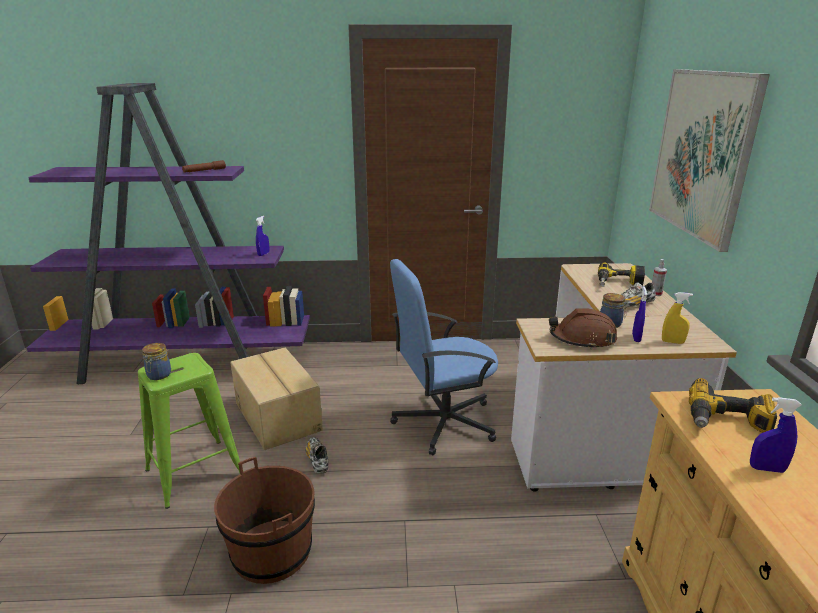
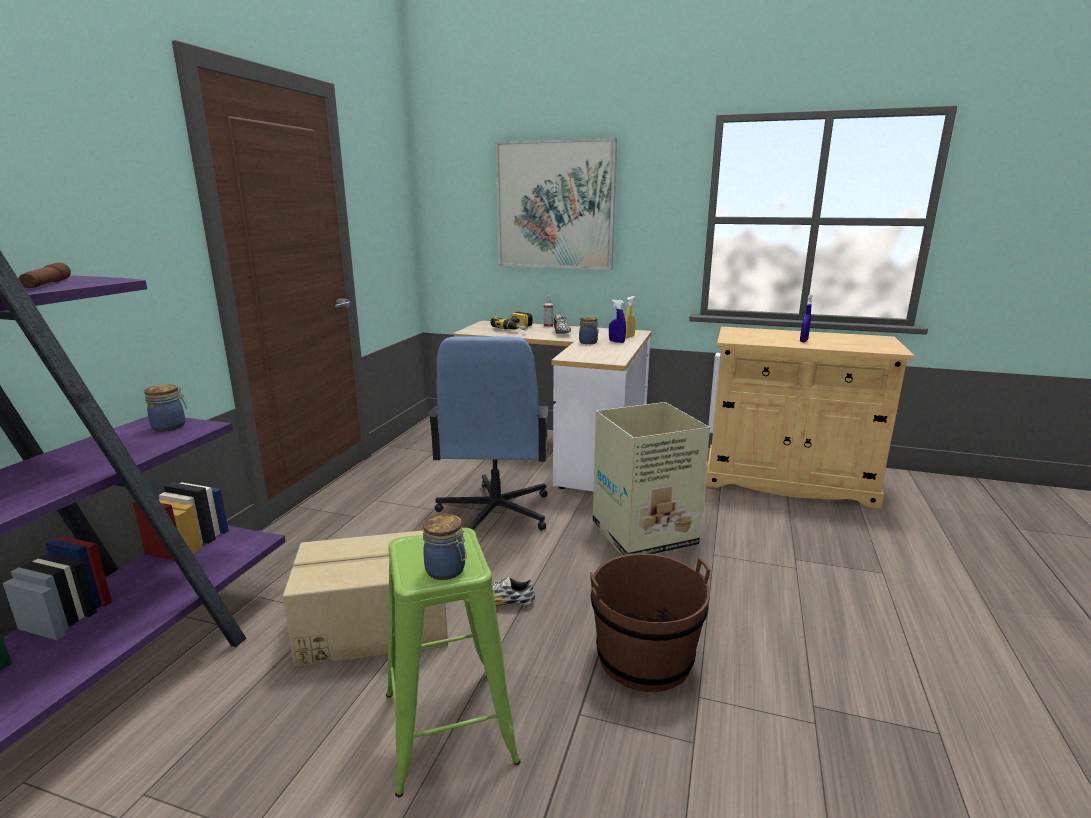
camera: 70 degrees left, 5 degrees down
blue spray bottle [256,216,270,256] -> jar [144,384,187,432]
brown hard hat [549,308,617,350] -> none
power drill [689,378,777,433] -> none
none -> cardboard box [593,402,710,555]

